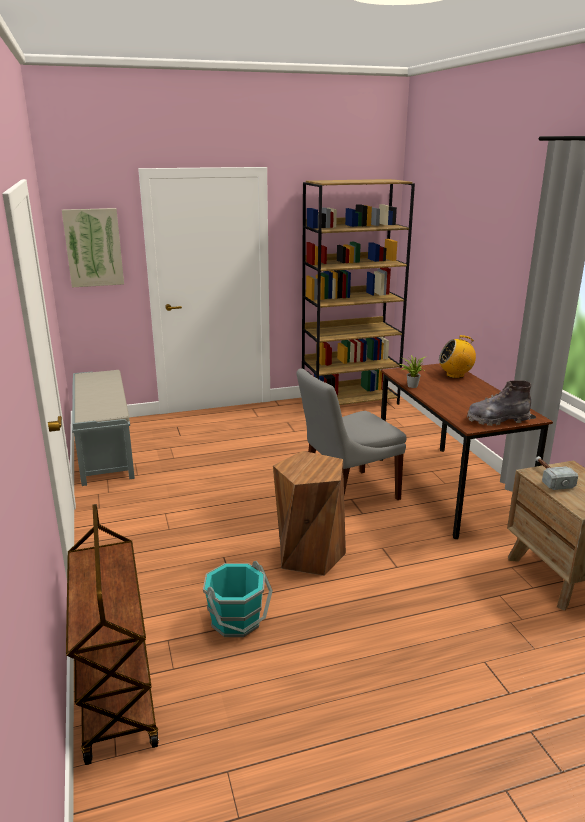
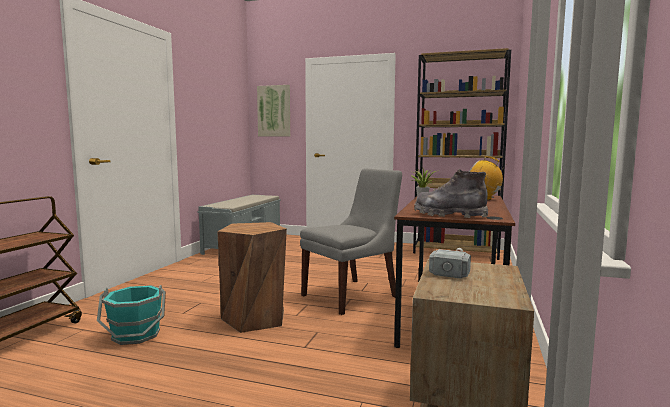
camera: 35 degrees right, 15 degrees down
grey chair [296,368,406,500] -> grey chair turned 135 degrees clockwise [300,168,402,315]

